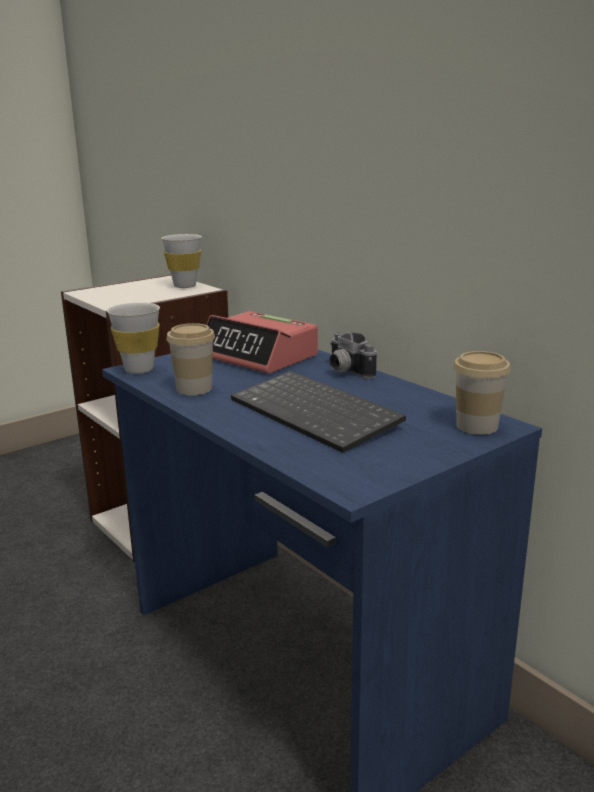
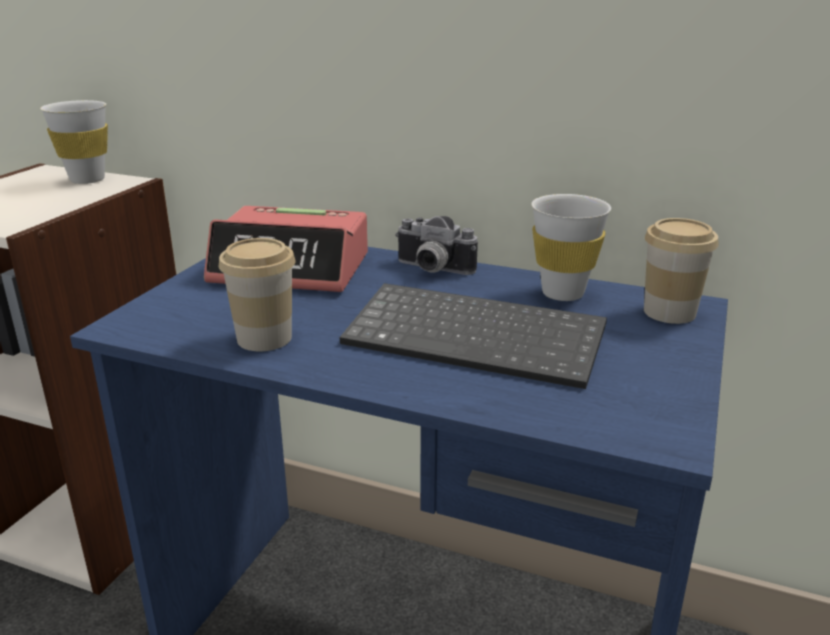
camera: 30 degrees left, 5 degrees up
white cup [107,303,160,374] -> white cup moved to [531,194,611,301]

